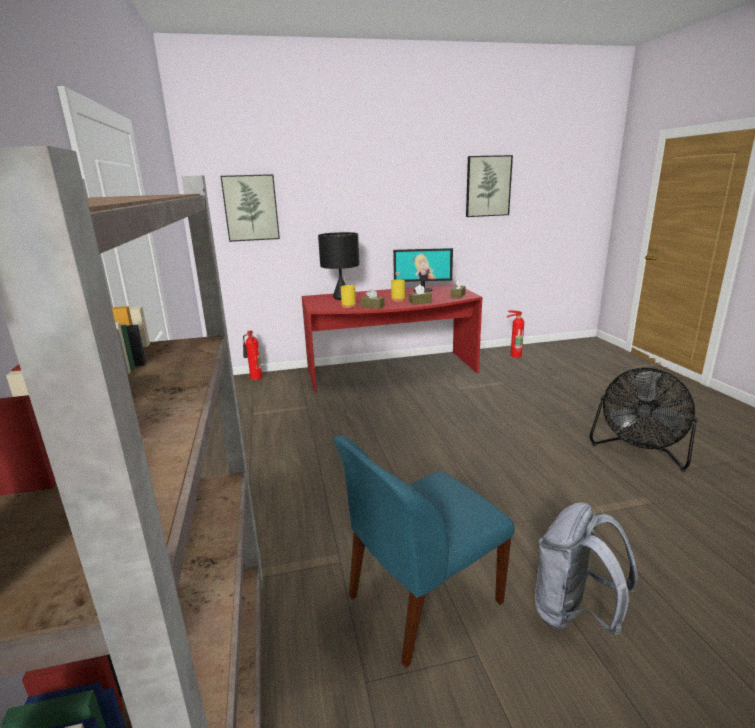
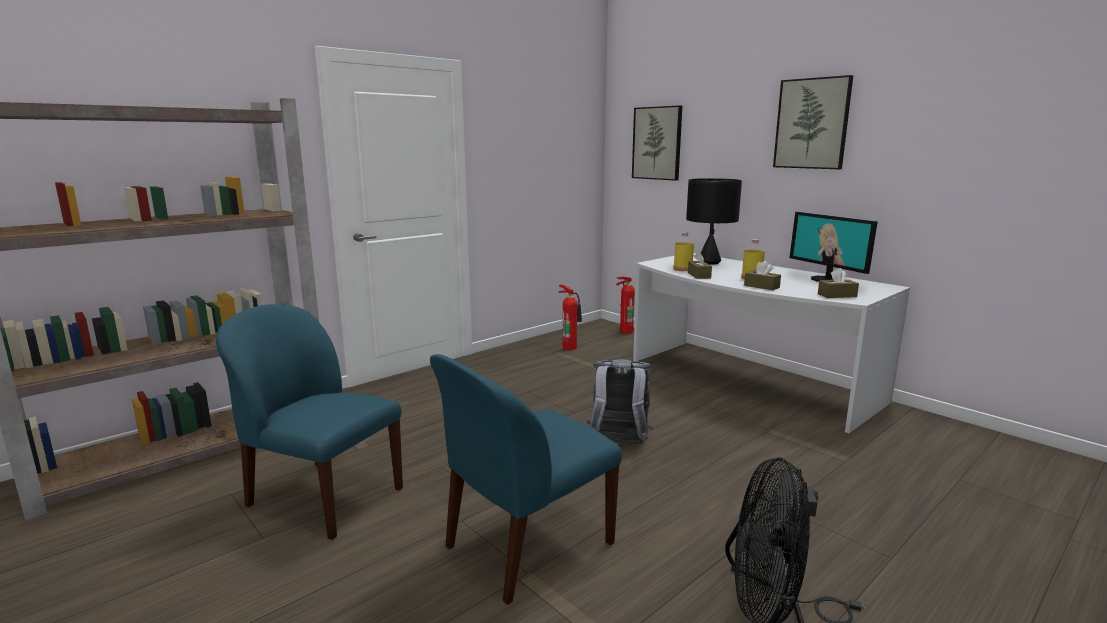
camera: 60 degrees right, 5 degrees down
red desk [302,284,483,392] -> white desk [633,253,910,433]
picture [466,155,513,217] -> picture moved to [773,75,853,169]
fire extinguisher [507,310,524,358] -> fire extinguisher moved to [559,284,582,350]
grey backpack [535,503,638,635] -> grey backpack moved to [587,359,653,444]
none -> blue chair [430,354,622,605]

